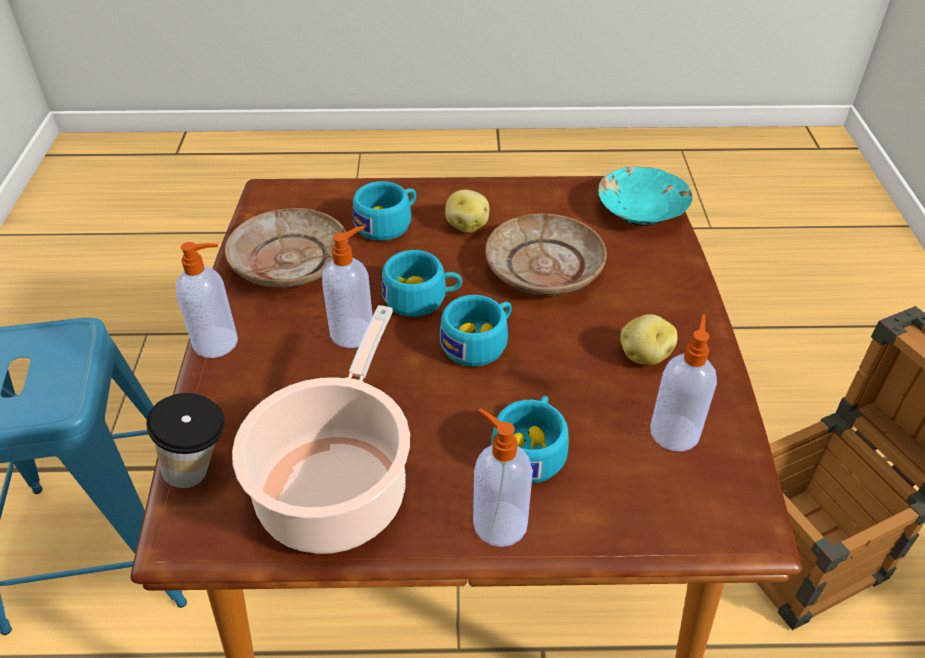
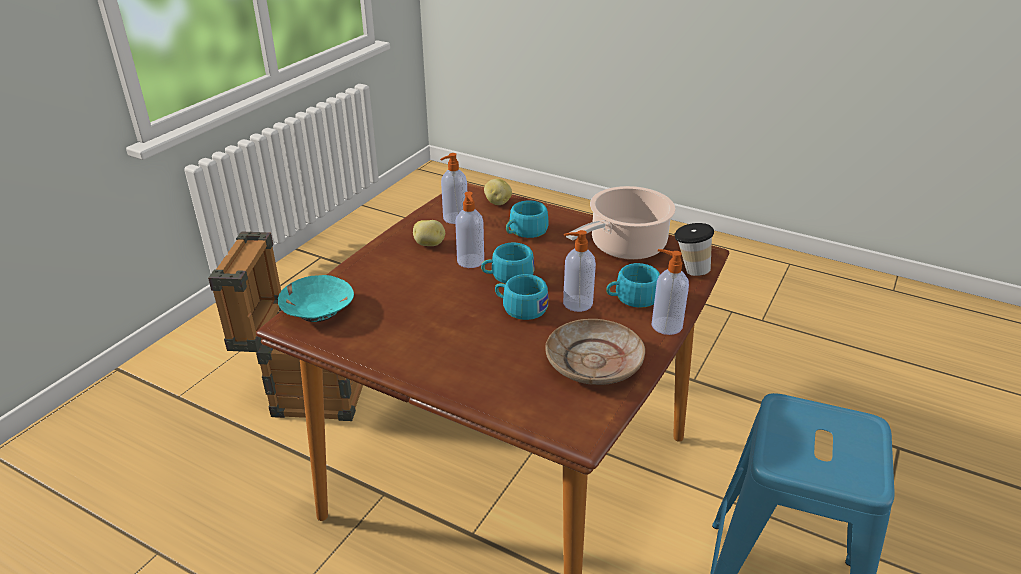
camera: 150 degrees left, 10 degrees down
turquoise cup [353,181,416,241] -> turquoise cup moved to [606,263,660,308]
potato [445,190,489,233] -> potato moved to [484,179,512,205]
soap dispenser [473,409,533,547] -> soap dispenser moved to [455,192,484,268]
beige plate [485,213,607,295] -> none

